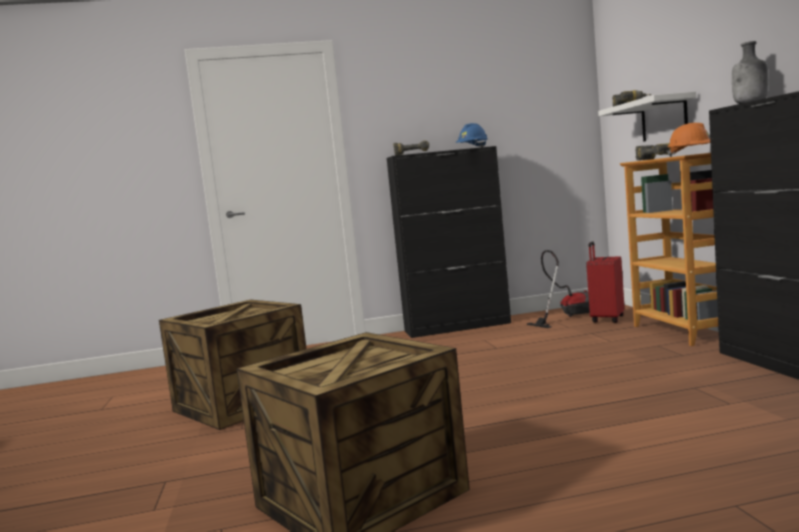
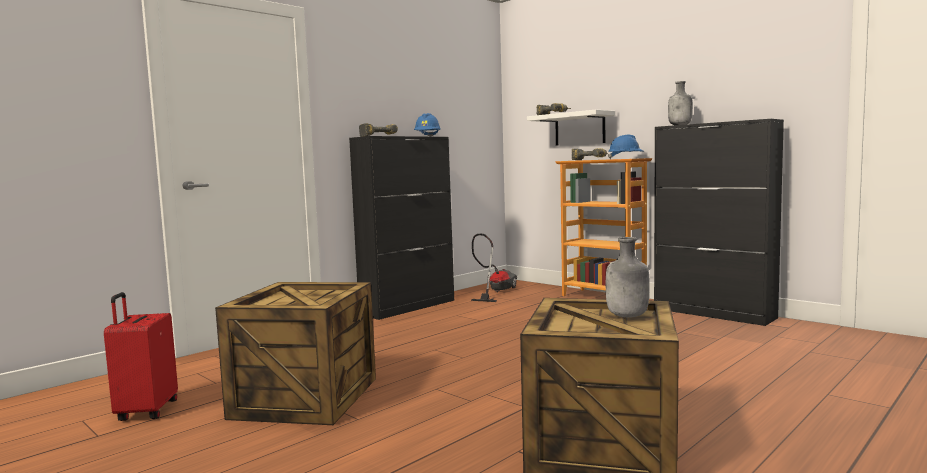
camera: 35 degrees left, 0 degrees up
red suitcase [586,242,624,323] -> red suitcase moved to [104,292,178,421]
orange hard hat [667,123,710,157] -> blue hard hat [608,135,644,159]
none -> grey bottle [606,237,650,318]

